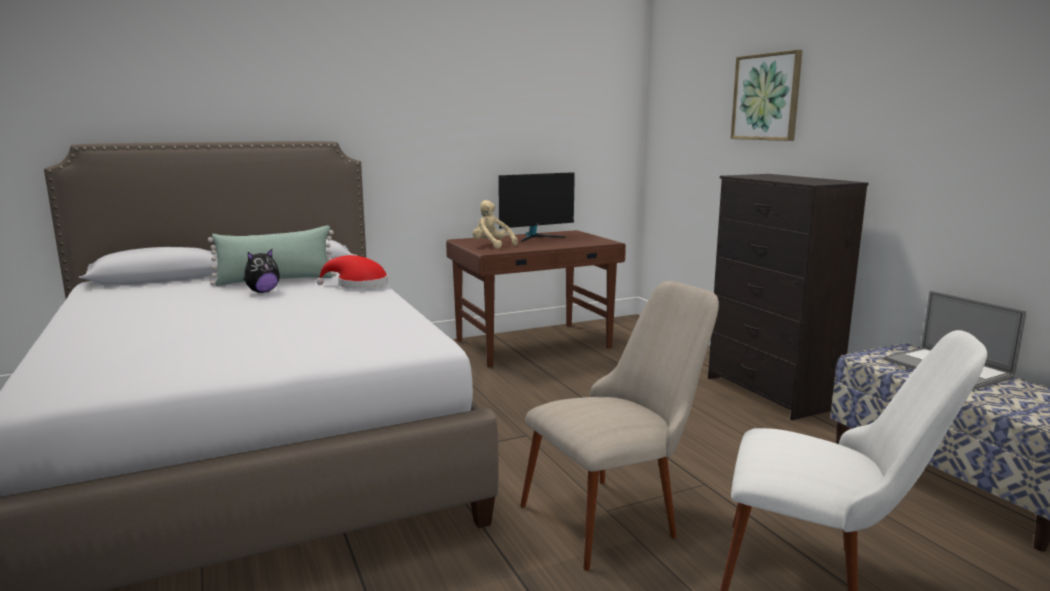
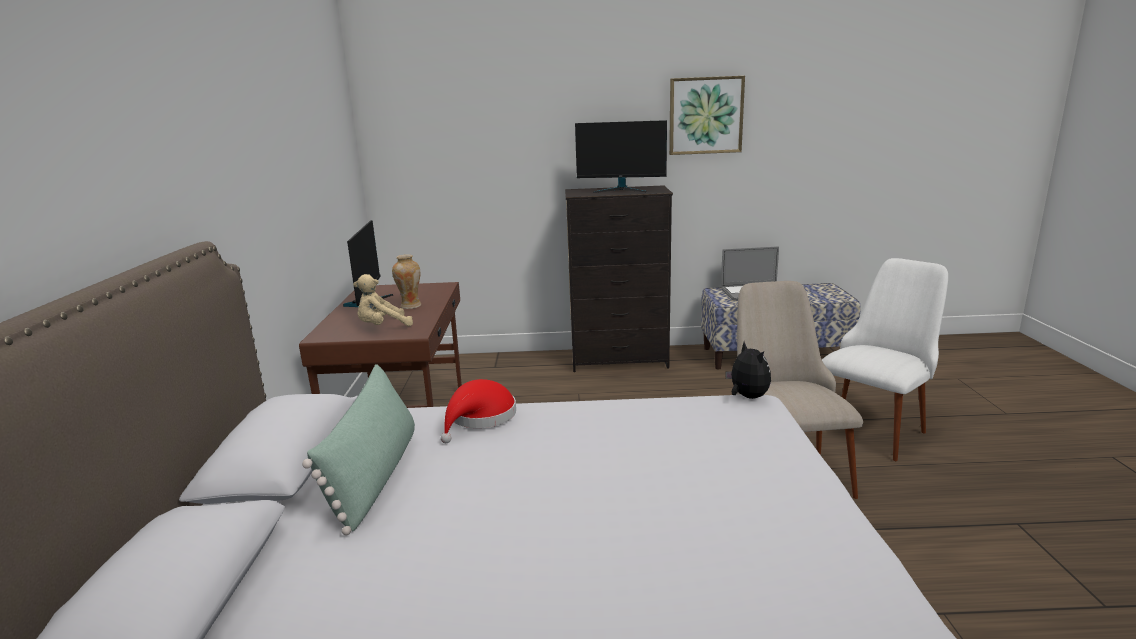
camera: 65 degrees left, 5 degrees up
plush toy [244,249,280,293] -> plush toy moved to [725,341,771,399]
picture [731,50,803,141] -> picture moved to [669,76,745,155]
none -> vase [392,254,421,309]
none -> monitor [575,120,667,193]

